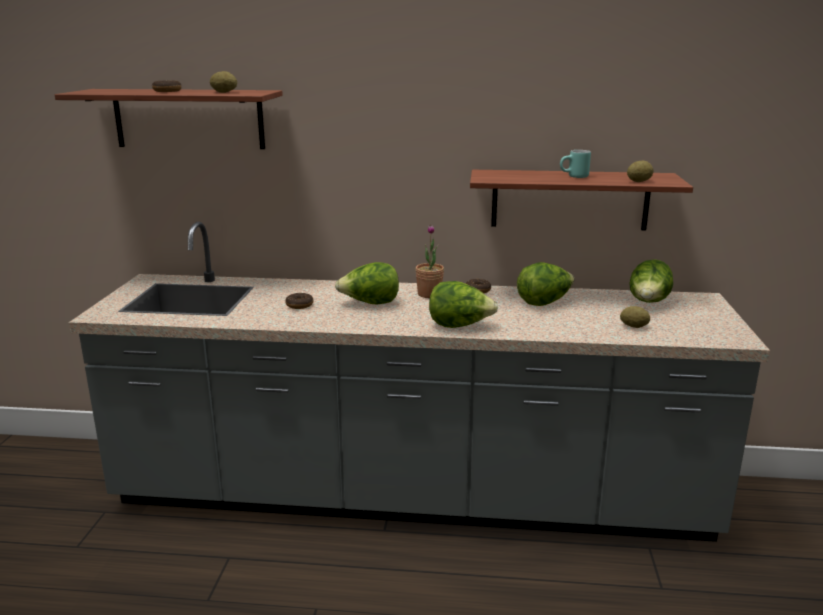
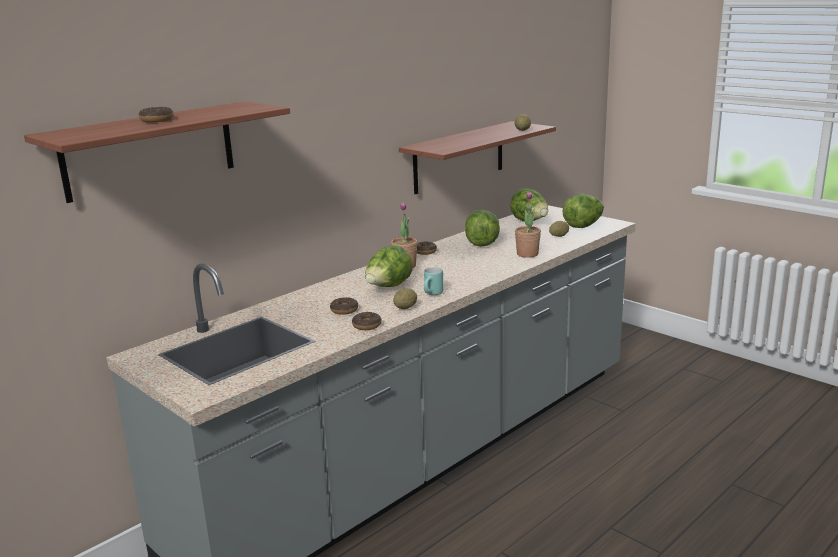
camera: 50 degrees left, 0 degrees up
potato [210,71,237,93] -> potato moved to [393,288,417,309]
lettuce [429,281,498,328] -> lettuce moved to [563,194,604,228]
turquoise mug [560,150,591,178] -> turquoise mug moved to [424,267,444,295]
none -> donut [352,312,382,330]
none -> potted plant [515,192,541,258]

